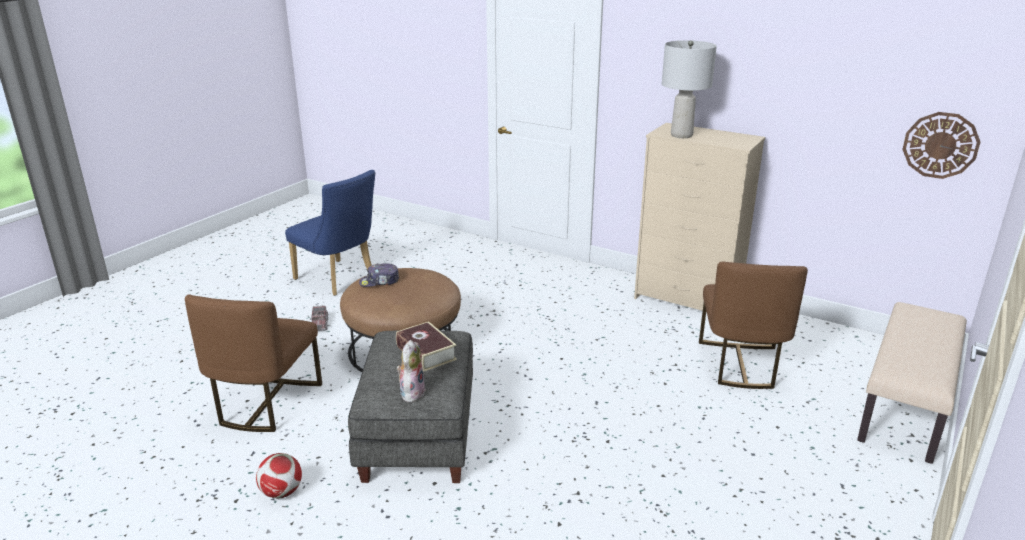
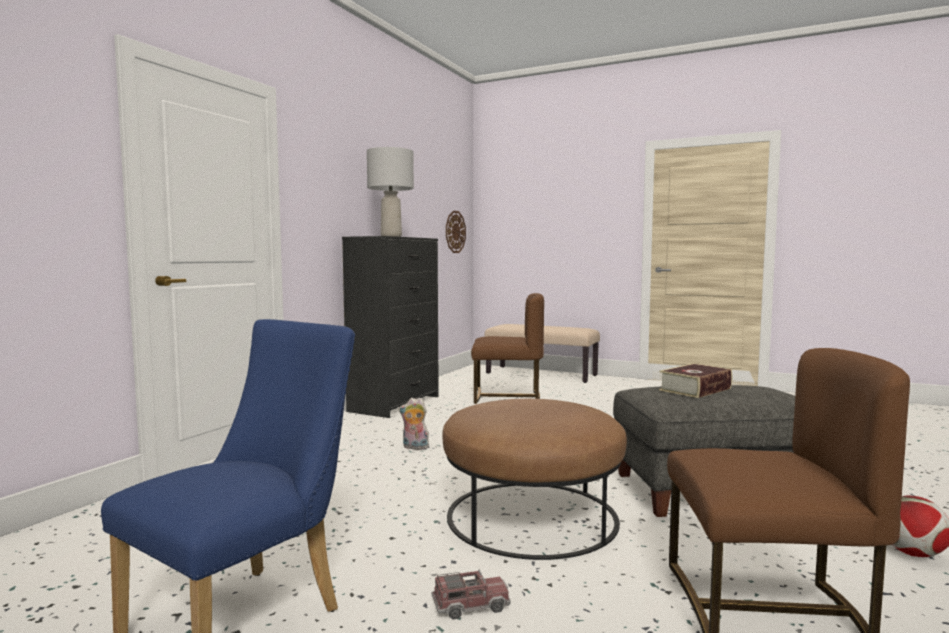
camera: 95 degrees left, 20 degrees down
cap [359,263,400,287] -> none
plush toy [396,340,425,402] -> plush toy moved to [399,398,429,450]
beige dresser [634,123,765,311] -> black dresser [342,236,439,418]

